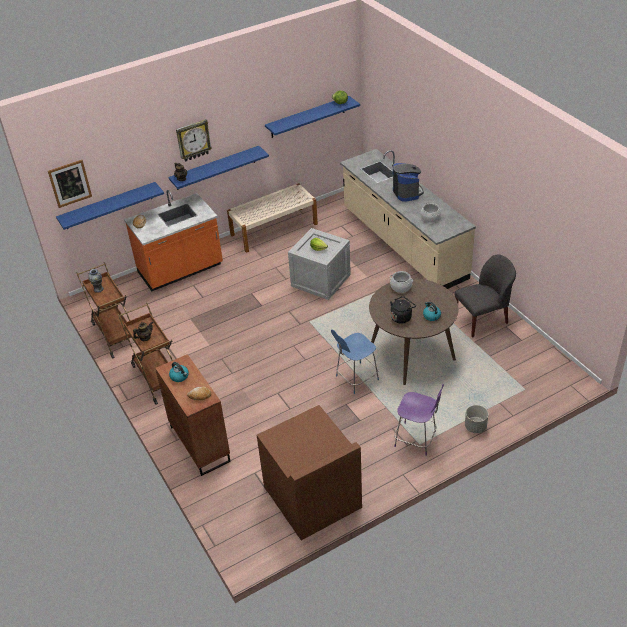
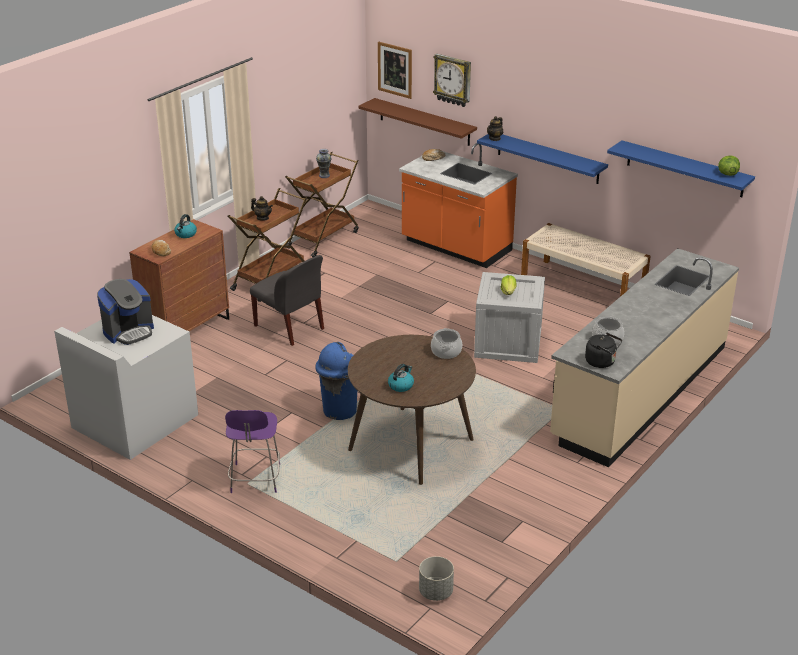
camera: 65 degrees right, 10 degrees down
blue shelf [56,182,164,230] -> brown shelf [359,98,477,146]
wall clock [176,119,212,161] -> wall clock moved to [433,53,471,107]
brown washing machine [257,405,362,540] -> white washing machine [54,315,198,460]
blue chair [331,330,379,394] -> blue trash can [315,342,357,420]
black kettle [390,296,416,324] -> black kettle moved to [585,333,622,368]
coffee machine [393,163,424,202] -> coffee machine moved to [97,279,154,345]
grey chair [454,254,516,337] -> grey chair moved to [250,255,324,346]
grey planter [465,405,488,433] -> grey planter moved to [419,556,454,601]

